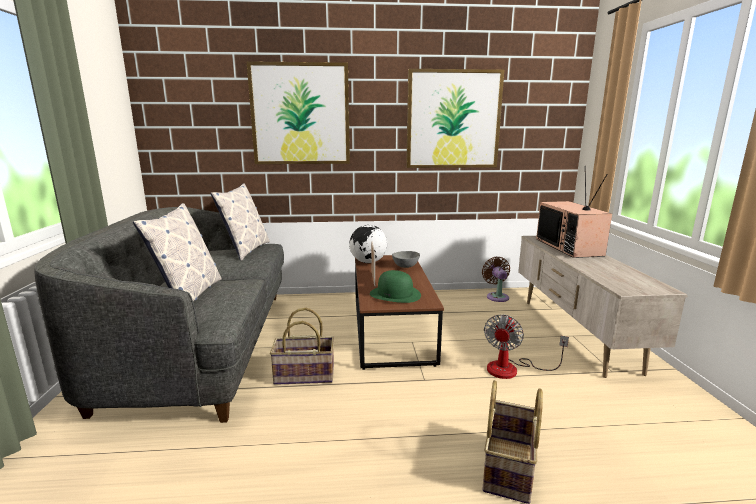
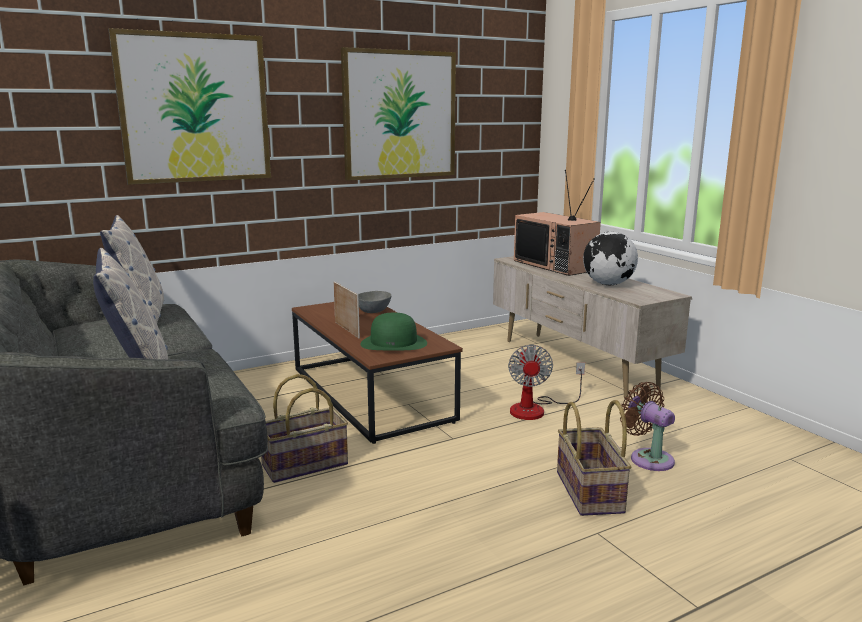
camera: 25 degrees left, 0 degrees up
globe [349,225,387,263] -> globe moved to [583,232,638,285]
brown fan [482,257,510,302] -> brown fan moved to [620,382,675,471]

